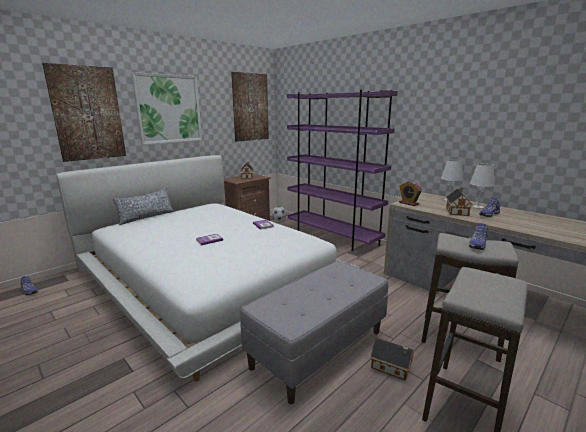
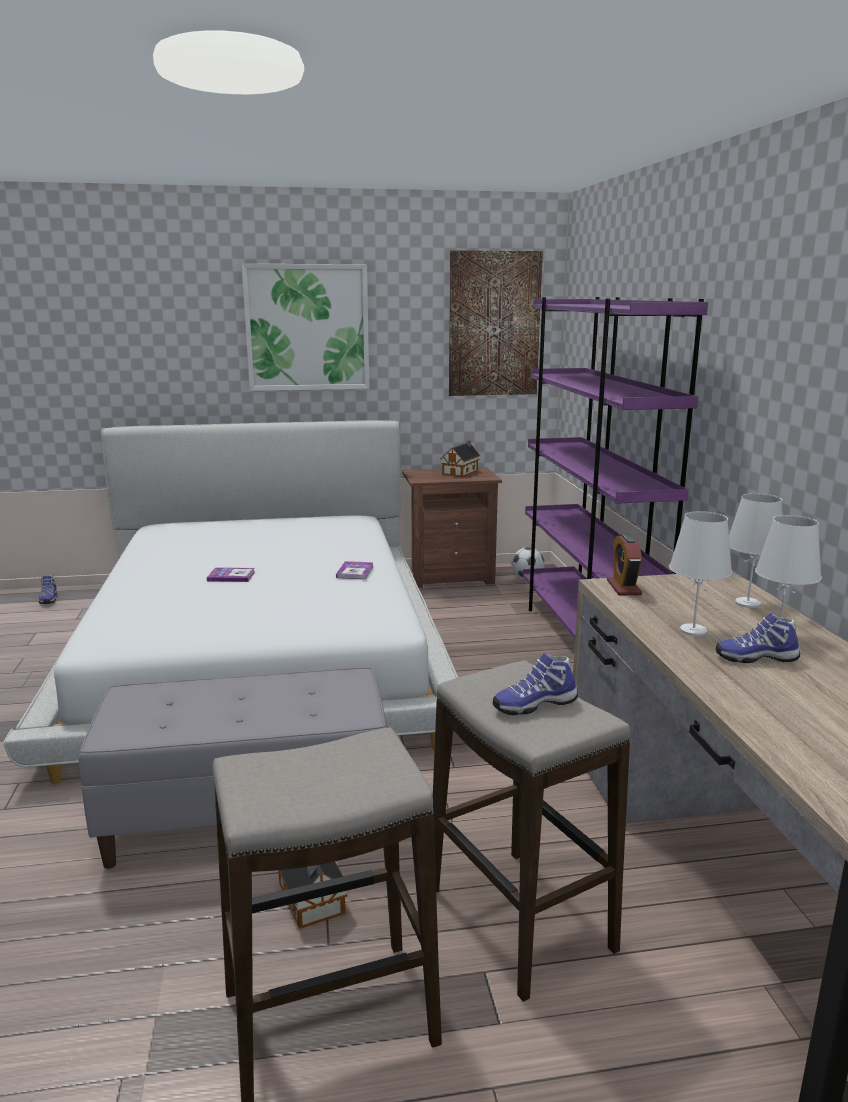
camera: 35 degrees right, 0 degrees up
picture [42,63,126,162] -> none
pillow [112,188,175,226] -> none
toy house [446,188,471,216] -> white table lamp [669,511,732,636]

